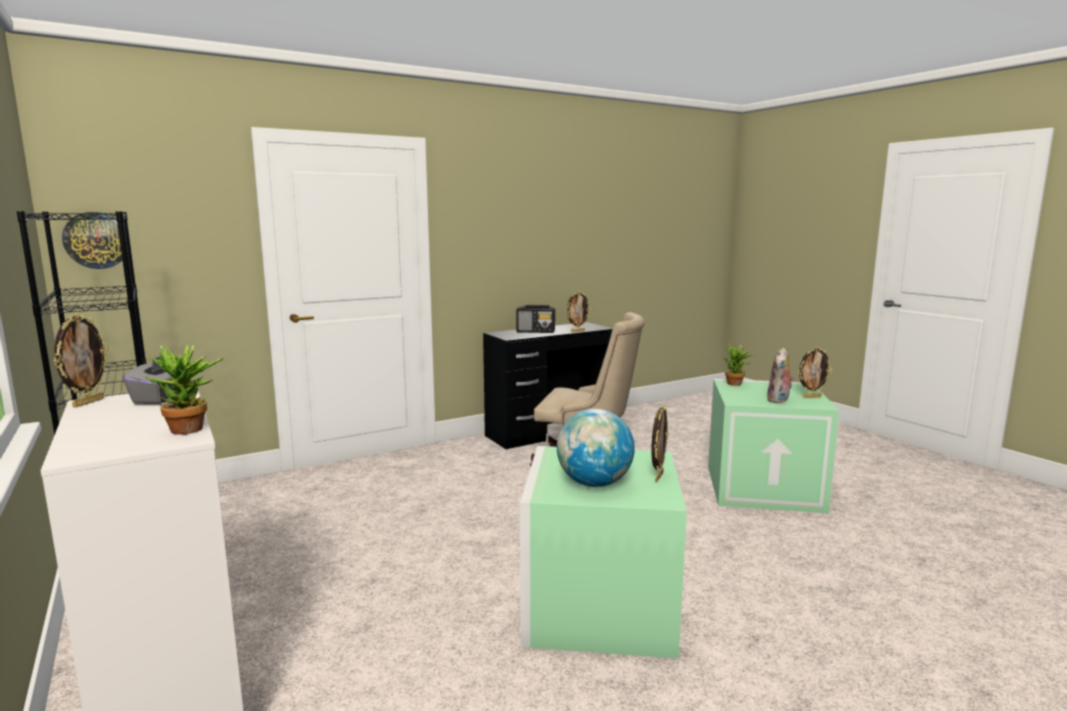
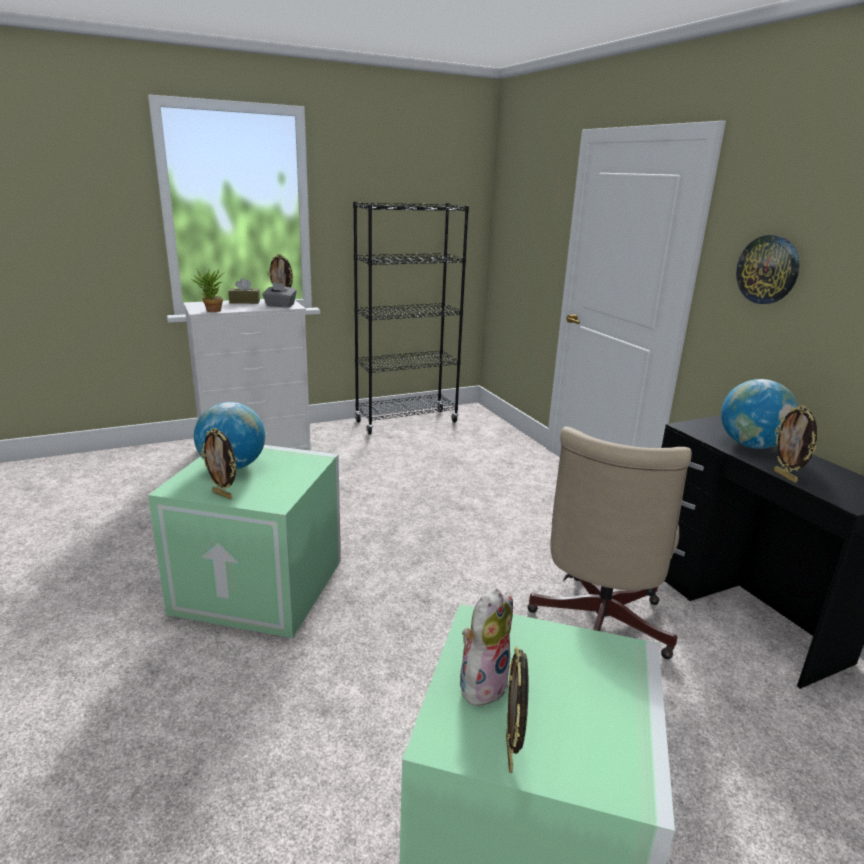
camera: 95 degrees right, 10 degrees up
wall clock [62,212,122,269] -> wall clock moved to [736,235,799,304]
radio [516,305,555,333] -> globe [721,379,798,449]
potted plant [723,344,756,386] -> none
plush toy [767,348,794,404] -> plush toy turned 90 degrees clockwise [460,588,513,707]
none -> brown tissue box [228,278,260,304]

